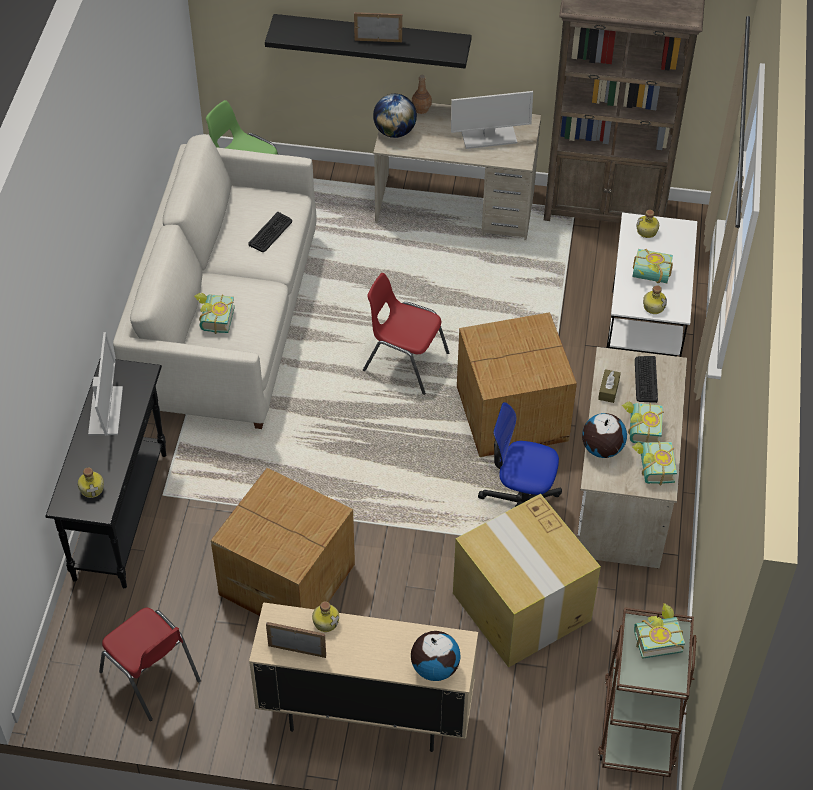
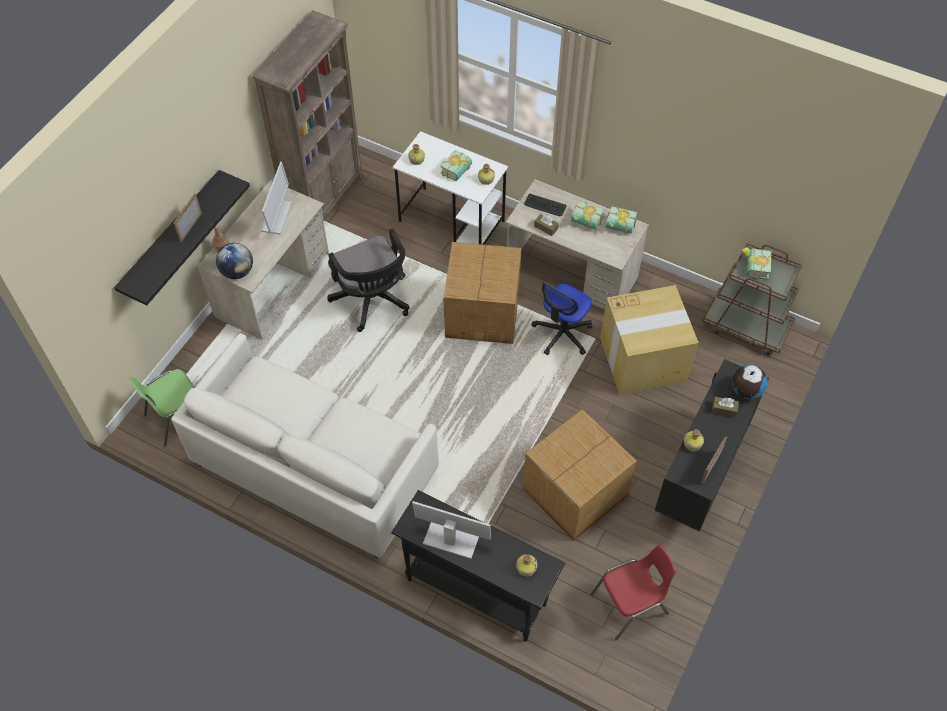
camera: 70 degrees left, 5 degrees up
book [194,293,235,334] -> none
keyboard [248,212,292,252] -> none
beige cabinet [249,602,478,752] -> black cabinet [655,359,769,531]
red chair [363,273,449,395] -> none
globe [582,413,627,458] -> none
none -> black office chair [327,229,409,332]
none -> brown tissue box [712,397,739,417]

